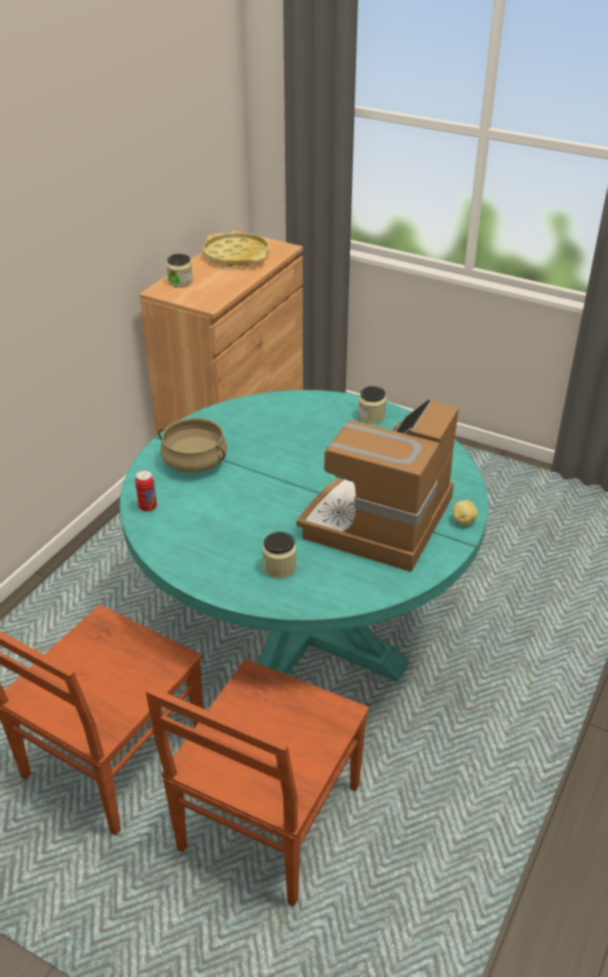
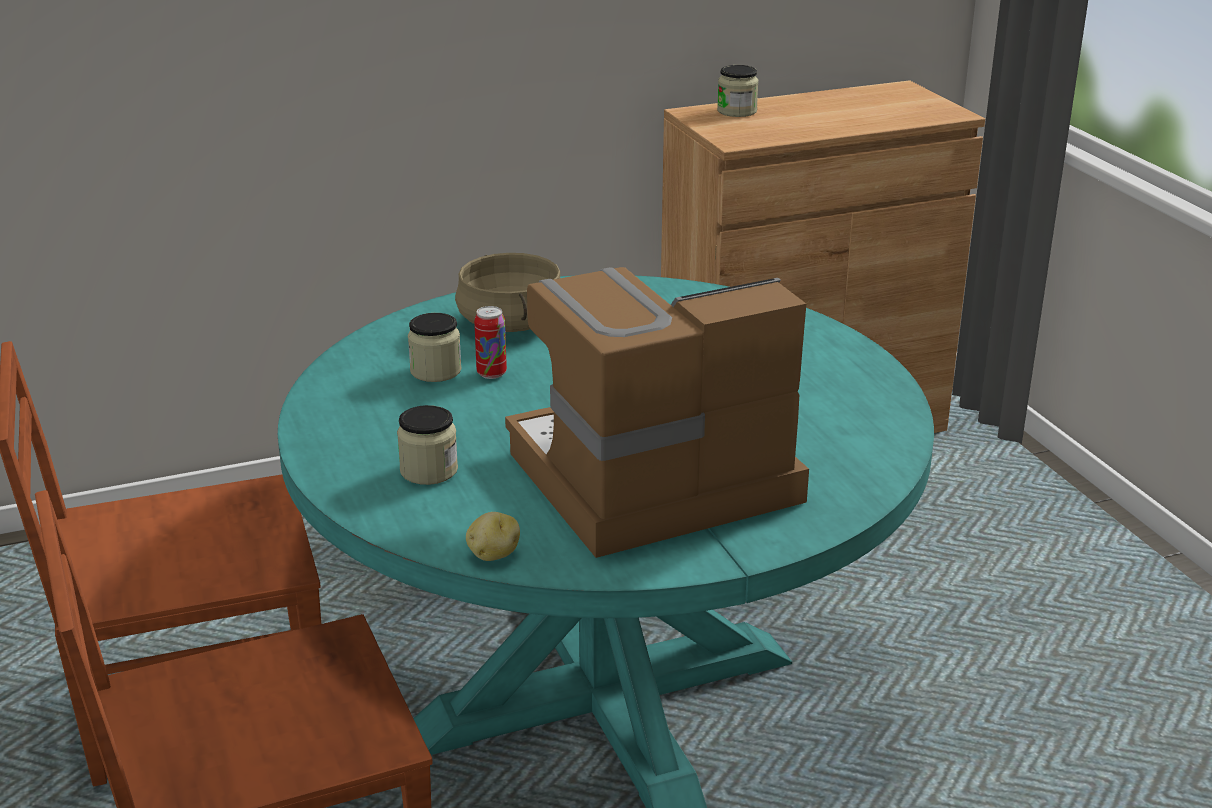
camera: 40 degrees right, 10 degrees down
can [135,470,157,512] -> can moved to [474,306,507,379]
yellow tray [203,233,269,267] -> none
jar [358,386,386,424] -> jar moved to [408,313,462,382]
potato [452,500,478,526] -> potato moved to [466,512,520,561]

